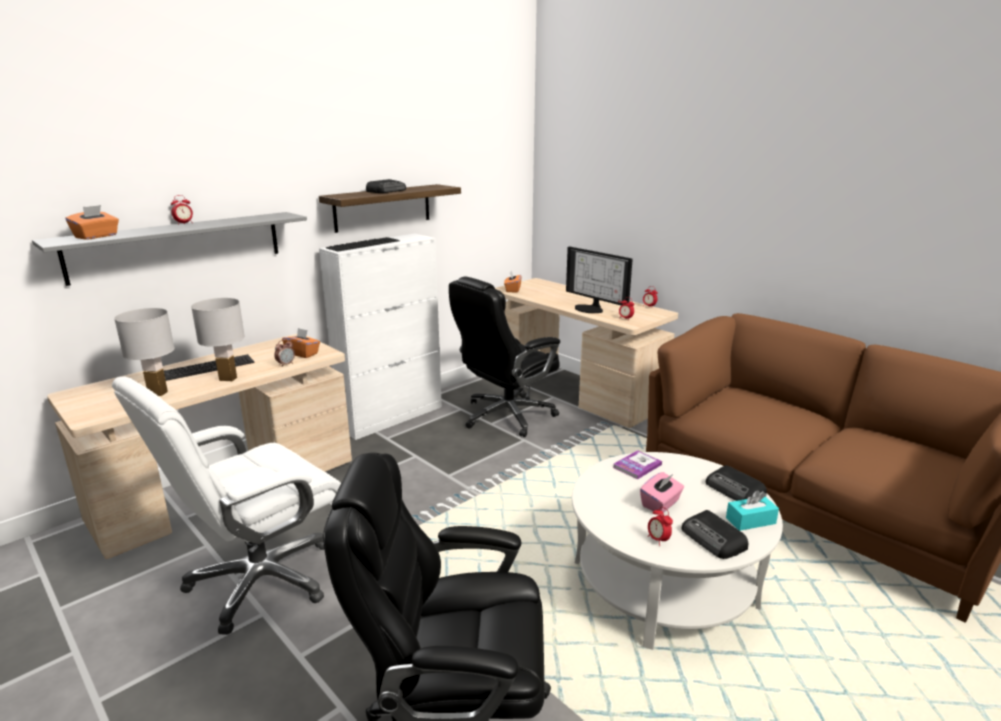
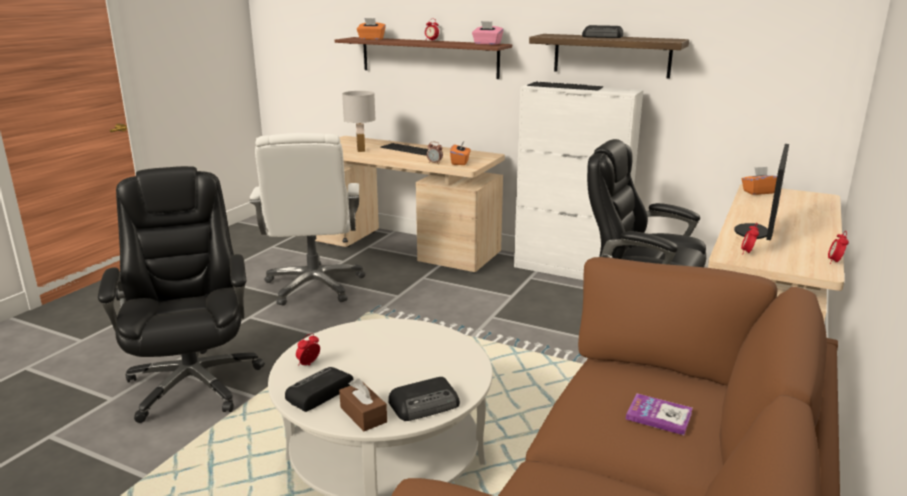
camera: 70 degrees right, 0 degrees up
grey shelf [32,212,307,286] -> brown shelf [335,37,512,79]
white office chair [112,377,341,635] -> white office chair turned 120 degrees counterclockwise [249,133,365,306]
white table lamp [191,298,245,381] -> none
book [613,450,662,480] -> book moved to [626,393,693,435]
pink tissue box [640,472,684,513] -> pink tissue box moved to [472,21,504,45]
radio [706,465,767,501] -> radio turned 150 degrees counterclockwise [388,377,460,421]
turquoise tissue box [726,490,779,531] -> brown tissue box [339,378,387,431]

